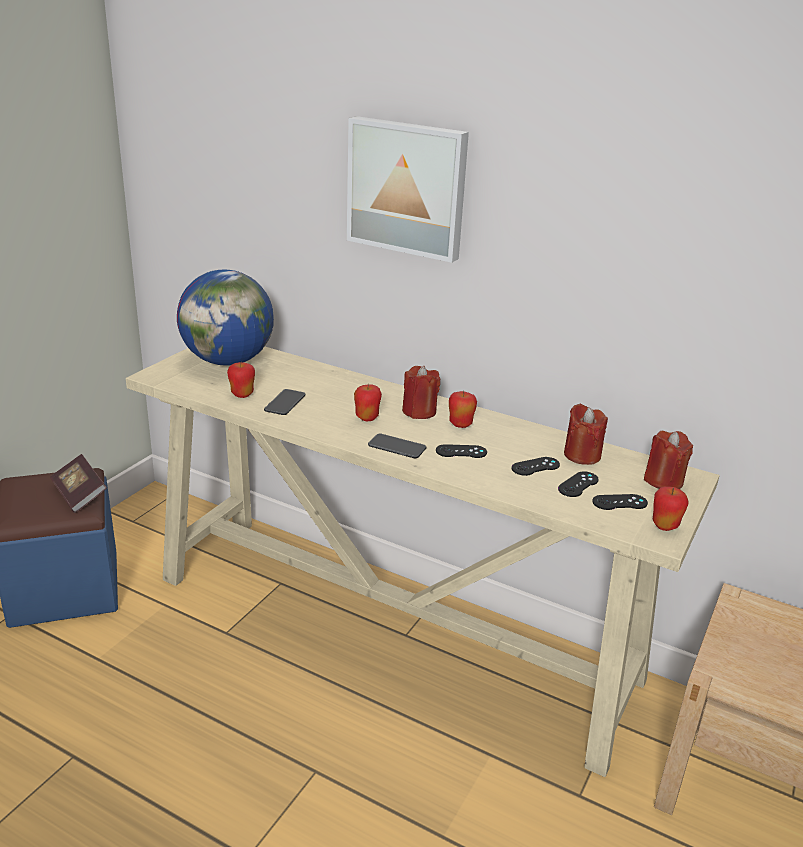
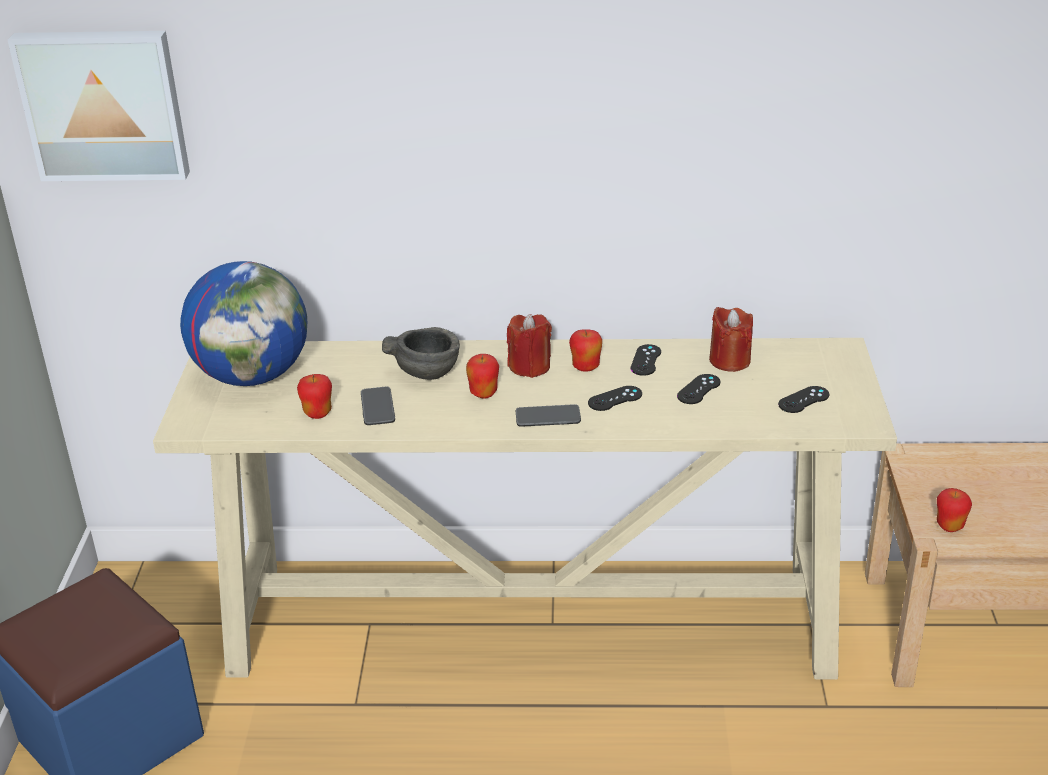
camera: 25 degrees left, 5 degrees up
book [50,454,107,513] -> none
picture [347,116,469,263] -> picture moved to [7,31,190,181]
black game controller [558,471,599,497] -> black game controller moved to [631,344,661,376]
red candle [644,431,693,489] -> none
apple [653,486,689,531] -> apple moved to [937,488,972,532]
none -> grey bowl [382,327,460,380]

